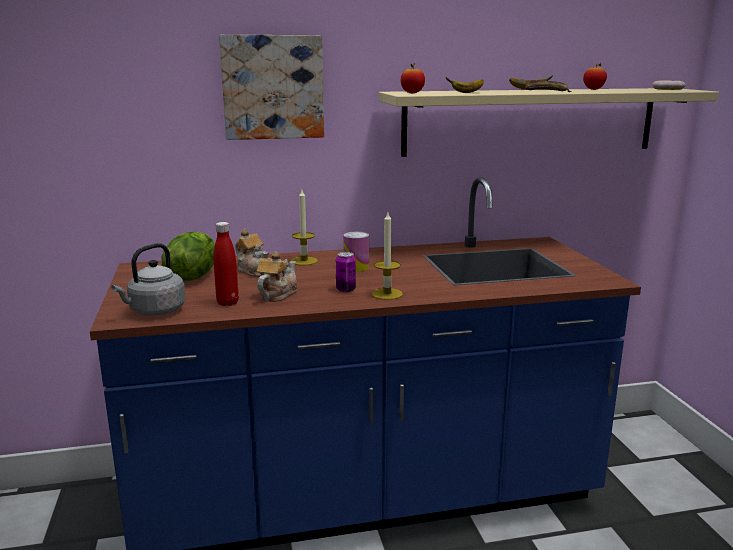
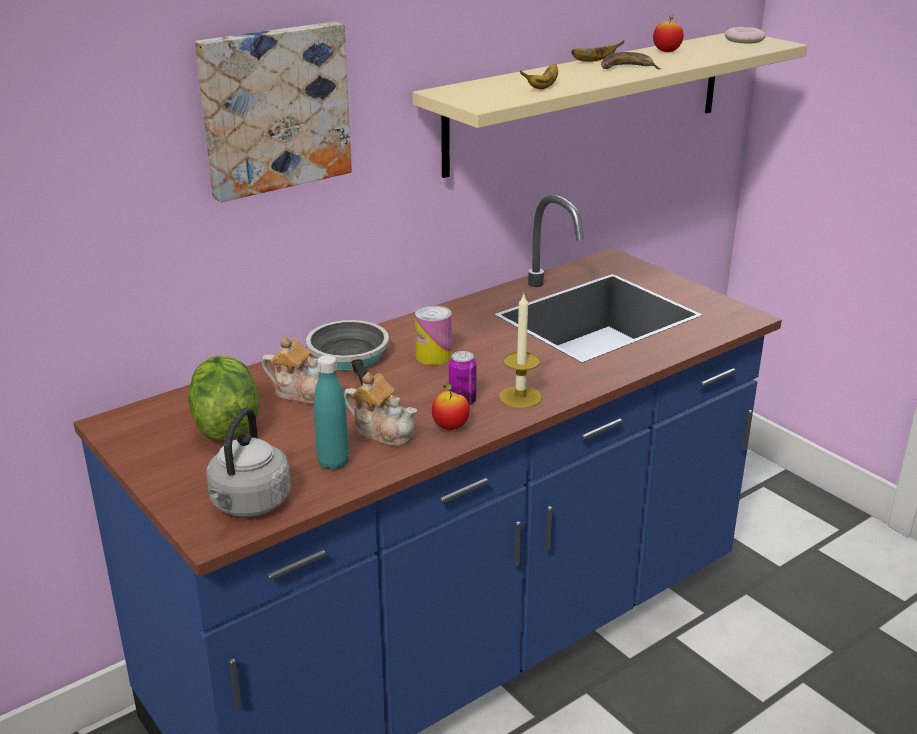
camera: 25 degrees left, 10 degrees up
red bottle [214,222,239,306] -> turquoise bottle [314,355,349,471]
teapot [257,251,297,302] -> teapot turned 120 degrees clockwise [344,372,417,447]
candle [291,190,318,266] -> frying pan [306,320,389,385]
apple [401,63,425,94] -> apple moved to [432,383,470,430]

